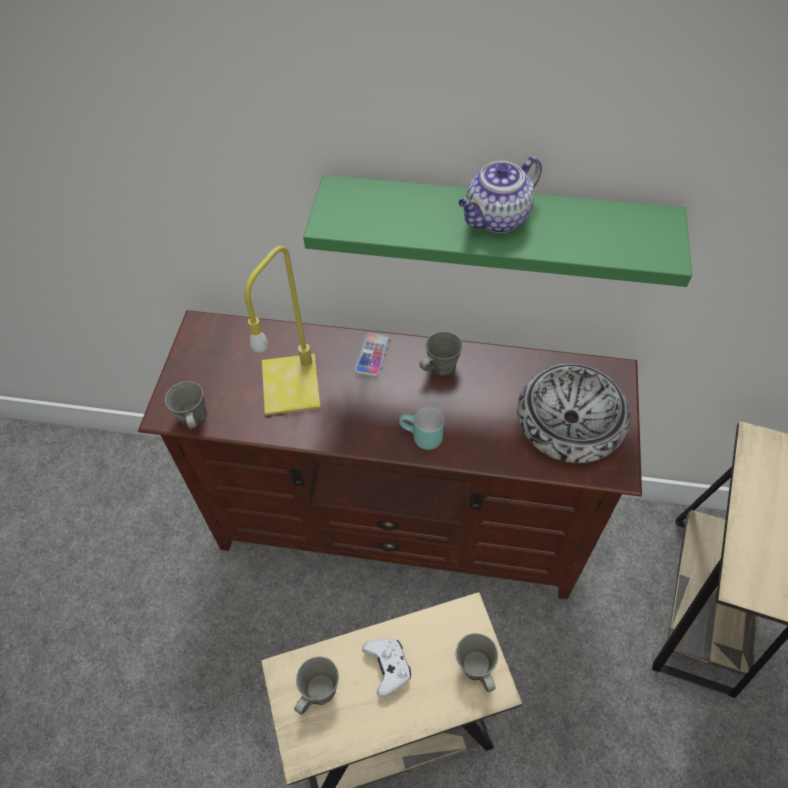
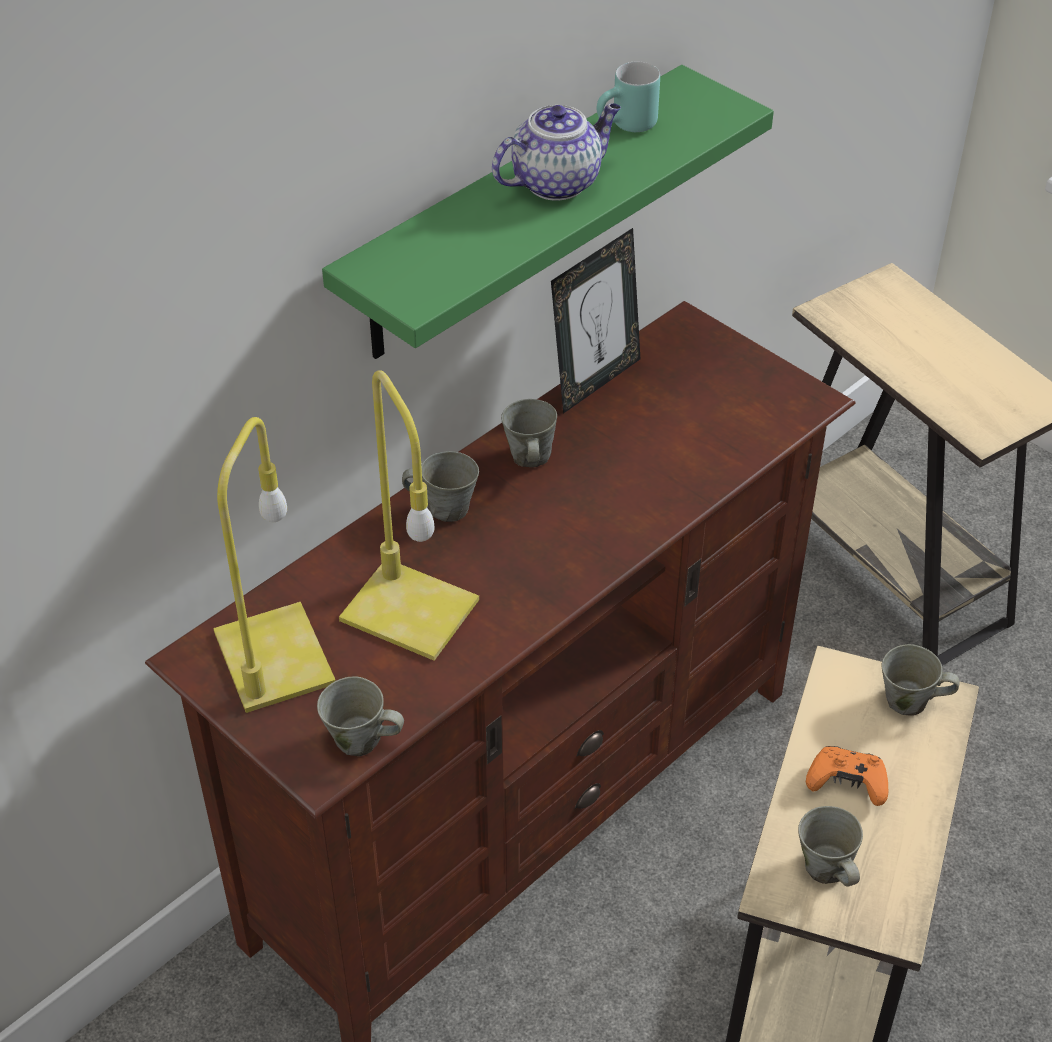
camera: 55 degrees left, 10 degrees down
phone [355,333,389,376] -> grey mug [402,451,479,522]
white game controller [362,639,411,697] -> orange game controller [806,746,889,806]
turquoise mug [399,407,444,450] -> turquoise mug moved to [597,61,660,132]
teapot [458,156,542,233] -> teapot turned 120 degrees counterclockwise [492,103,621,201]
bowl [517,364,630,463] -> none
none -> yellow table lamp [213,417,336,713]
none -> picture frame [551,228,640,414]

